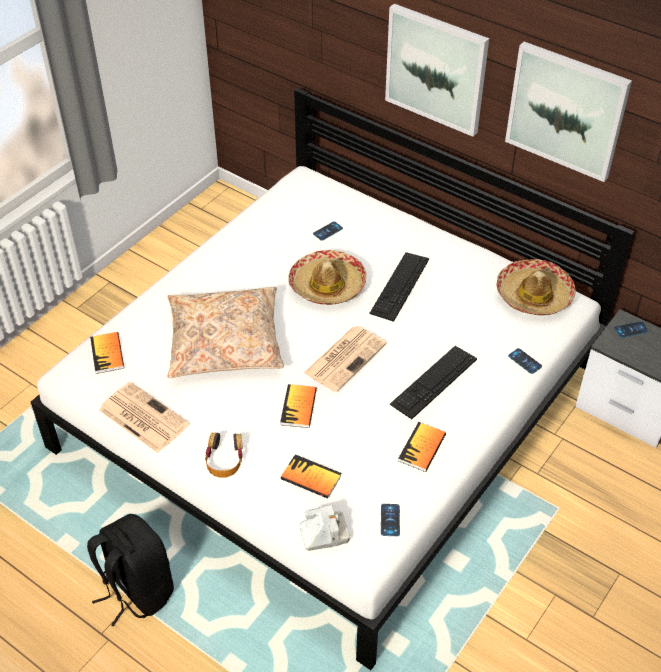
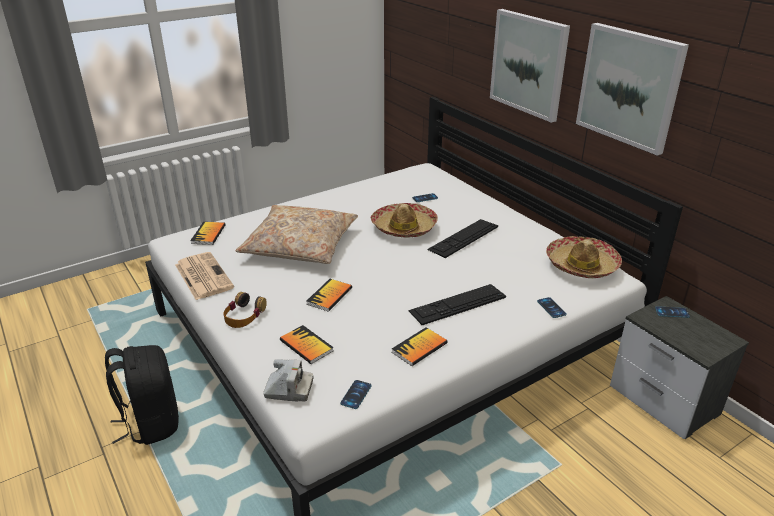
camera: 20 degrees right, 15 degrees down
newspaper [304,326,386,392] -> none

